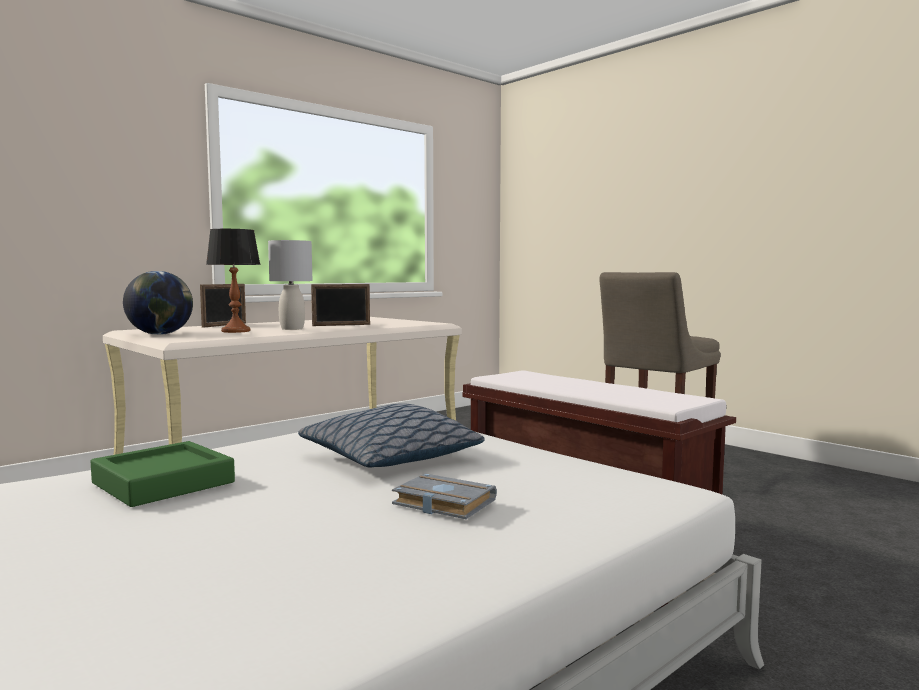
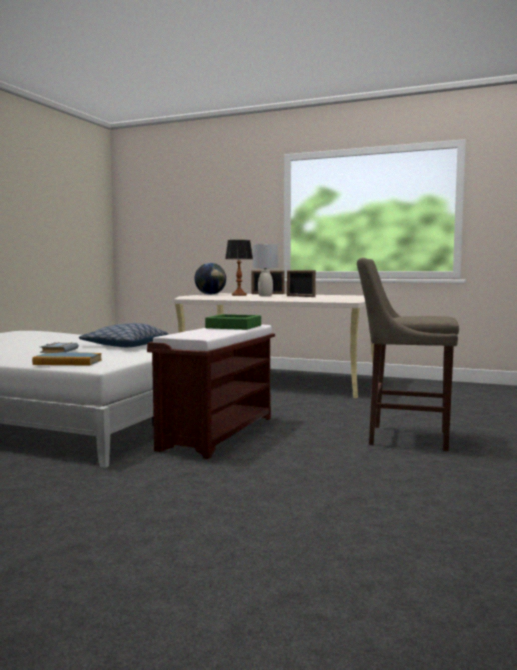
camera: 65 degrees right, 0 degrees up
green tray [90,441,235,507] -> green tray moved to [205,314,261,330]
none -> book [32,352,102,366]

